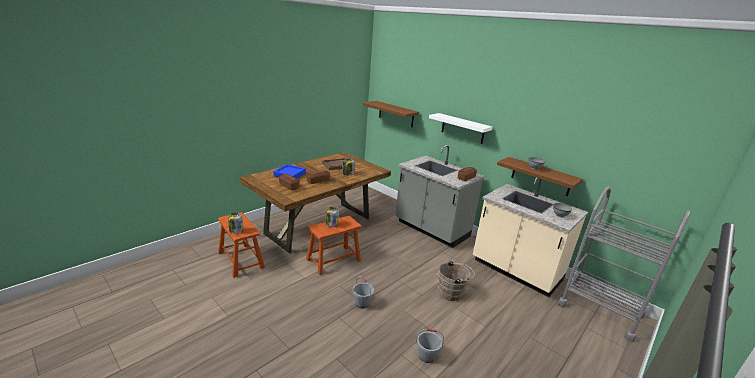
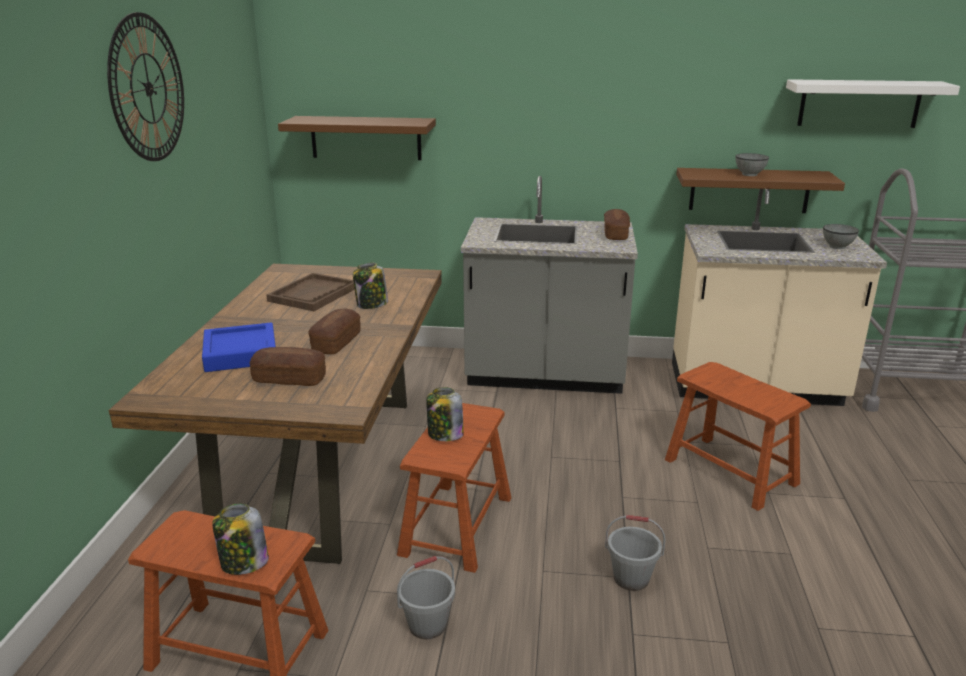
camera: 35 degrees left, 0 degrees up
grey bucket [416,329,444,363] -> grey bucket moved to [397,556,455,640]
white shelf [429,113,493,144] -> white shelf moved to [786,79,960,128]
brown bucket [438,261,475,301] -> brown stool [665,362,811,511]
none -> wall clock [107,12,184,161]

